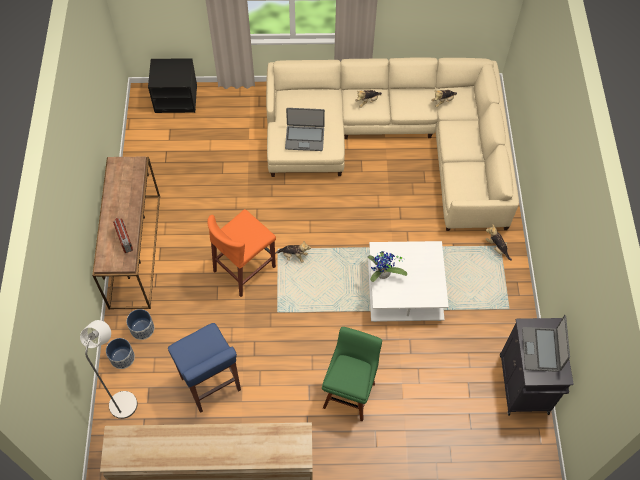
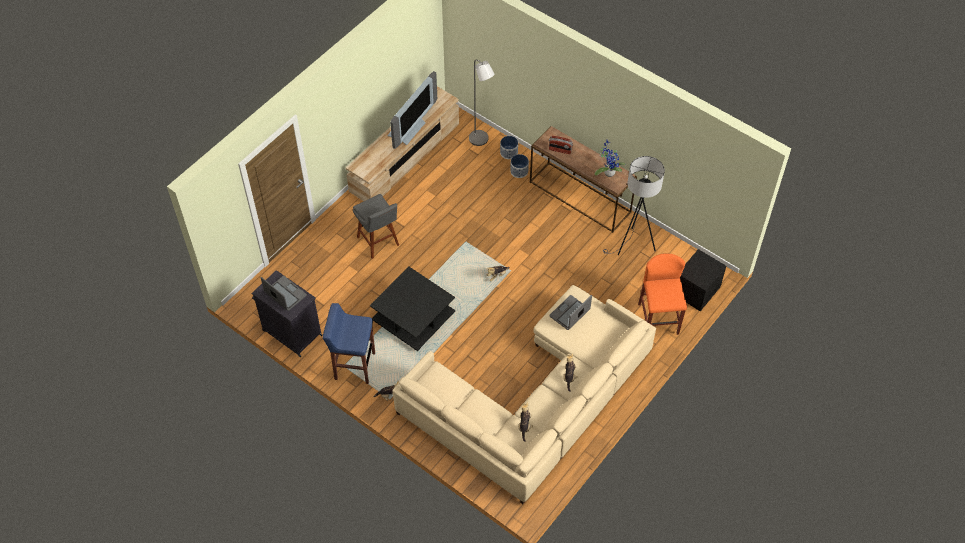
camera: 130 degrees right, 5 degrees down
blue stool [168,323,241,413] -> blue stool moved to [323,303,375,384]
orange stool [207,209,276,297] -> orange stool moved to [638,253,687,335]
green stool [322,327,382,422] -> grey stool [353,194,399,259]
white coffee table [368,241,449,322] -> black coffee table [370,267,455,351]
potted plant [368,251,407,282] -> potted plant moved to [594,140,626,177]
none -> television [387,71,437,149]
none -> grey floor lamp [603,156,665,255]

